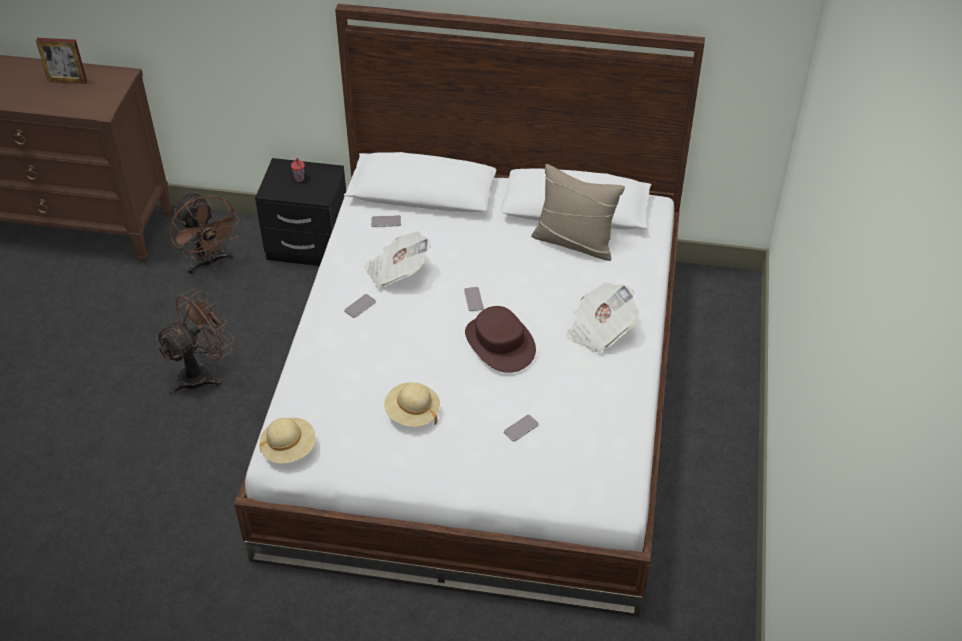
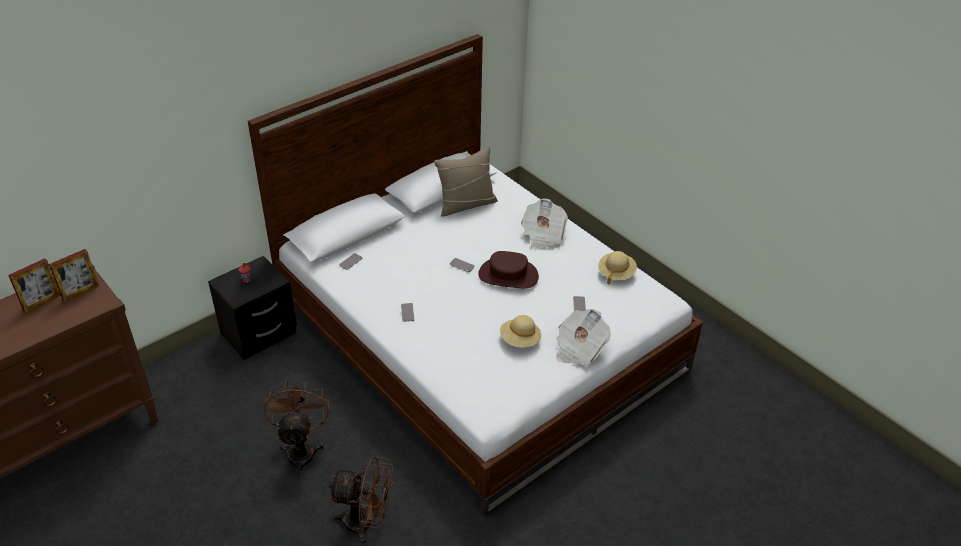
camera: 50 degrees left, 5 degrees down
brown fan [169,192,240,274] -> brown fan moved to [328,456,393,544]
beige hat [259,418,316,464] -> beige hat moved to [598,251,637,284]
newspaper [365,231,431,288] -> newspaper moved to [556,309,611,366]
none -> picture frame [49,249,99,302]

